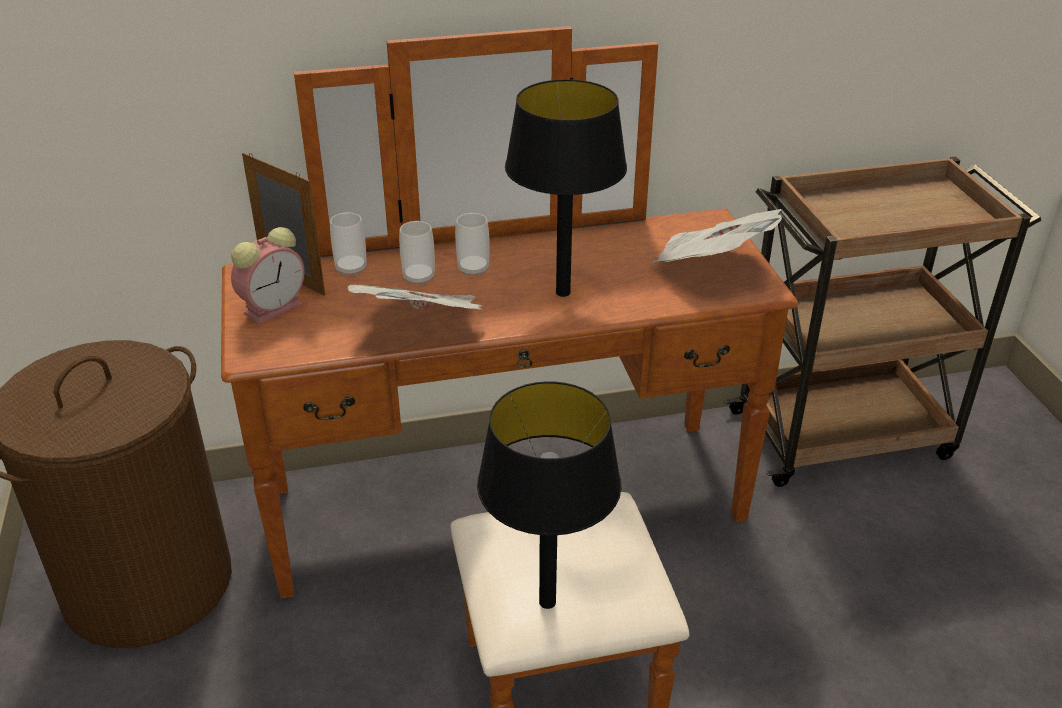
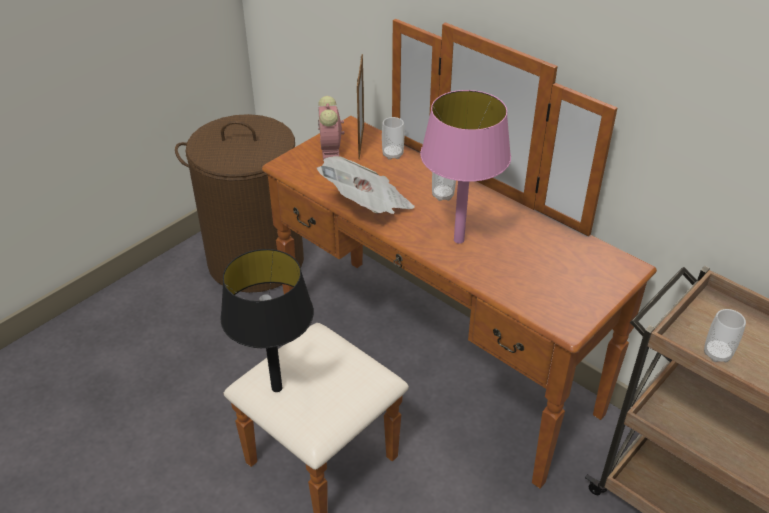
camera: 55 degrees right, 5 degrees up
alarm clock [231,227,305,325] -> alarm clock turned 75 degrees clockwise [318,96,344,159]
cup [399,221,435,285] -> cup moved to [704,309,746,362]
black table lamp [505,79,627,297] -> pink table lamp [420,90,511,244]
newspaper [652,209,782,263] -> none

